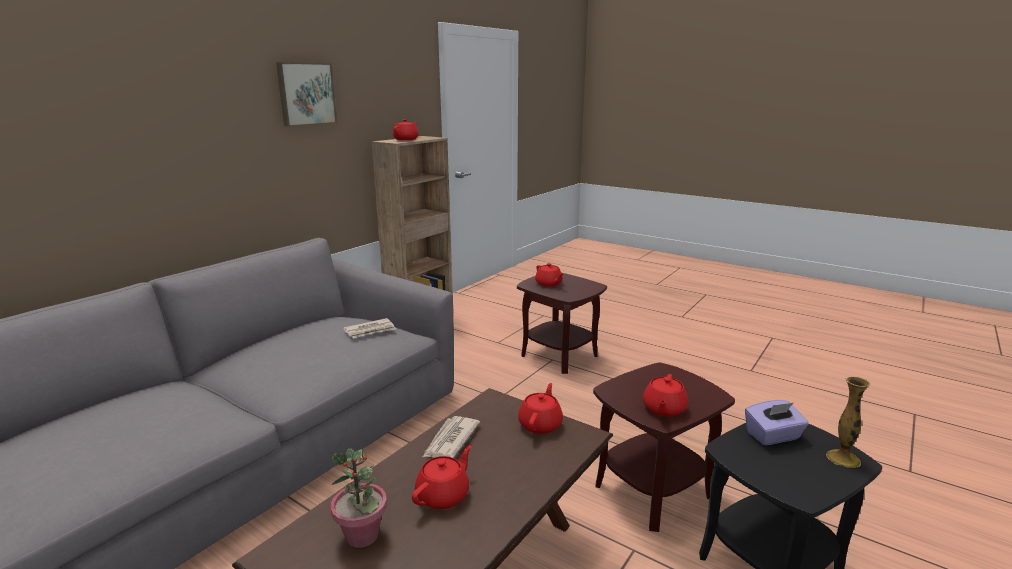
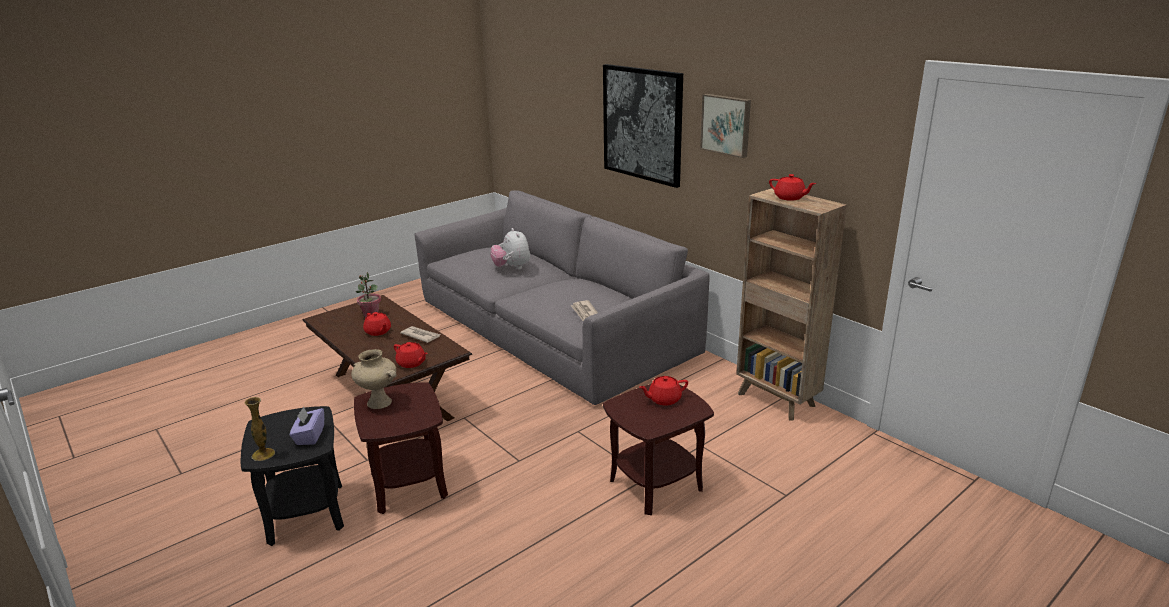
camera: 105 degrees right, 5 degrees up
red teapot [643,374,688,416] -> beige vase [351,349,397,409]
none -> plush toy [490,228,530,270]
none -> picture [603,64,683,188]

